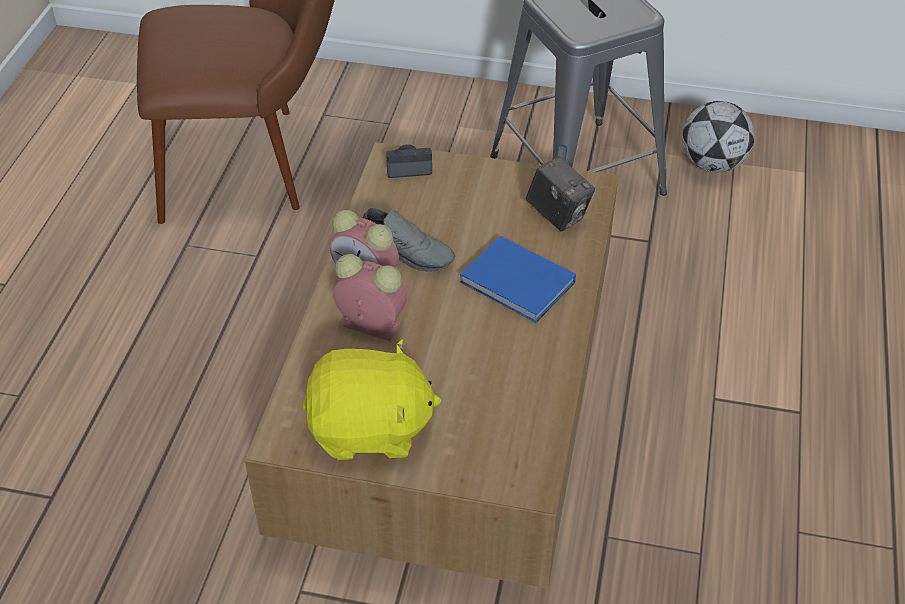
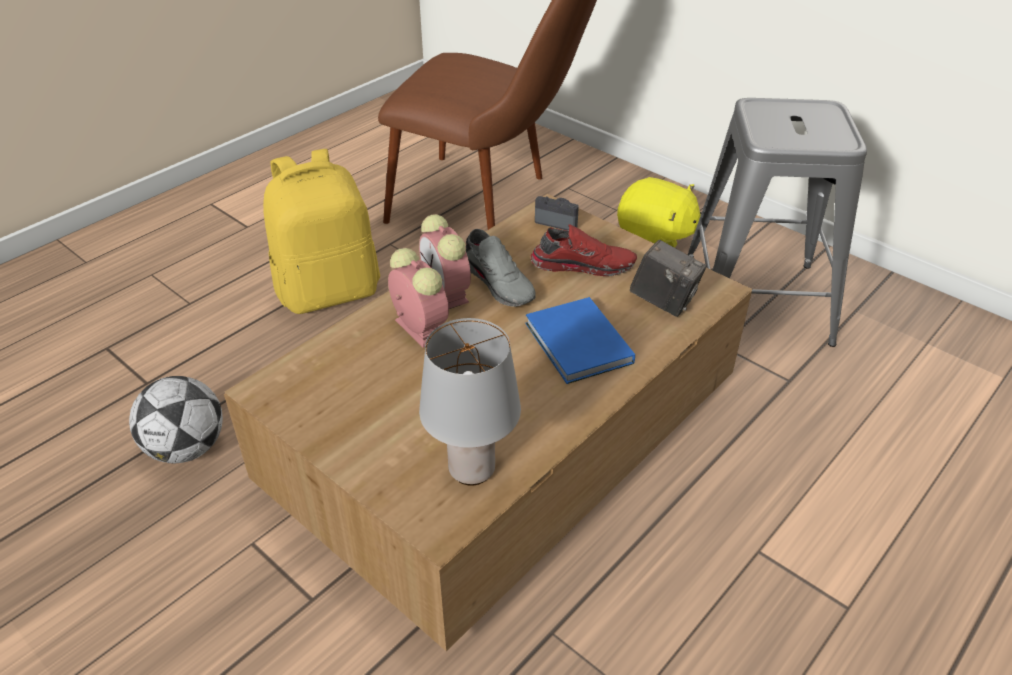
camera: 30 degrees right, 5 degrees down
yellow plush toy [303,340,442,460] -> yellow plush toy moved to [617,177,701,248]
camera [526,156,595,232] -> camera turned 45 degrees counterclockwise [630,240,706,317]
football [682,101,755,172] -> football moved to [129,376,223,463]
none -> yellow backpack [263,149,380,314]
none -> grey table lamp [419,318,521,486]
none -> red shoe [531,224,637,276]

